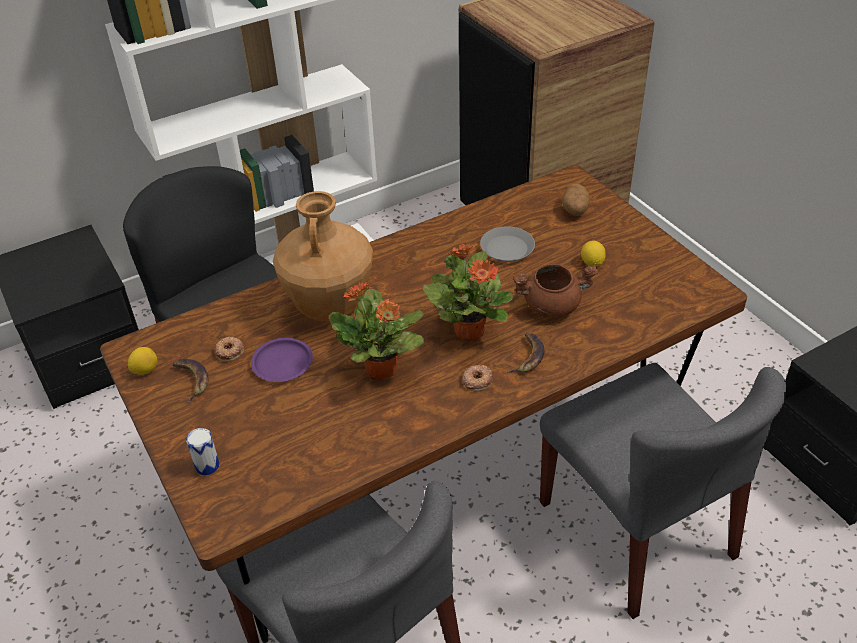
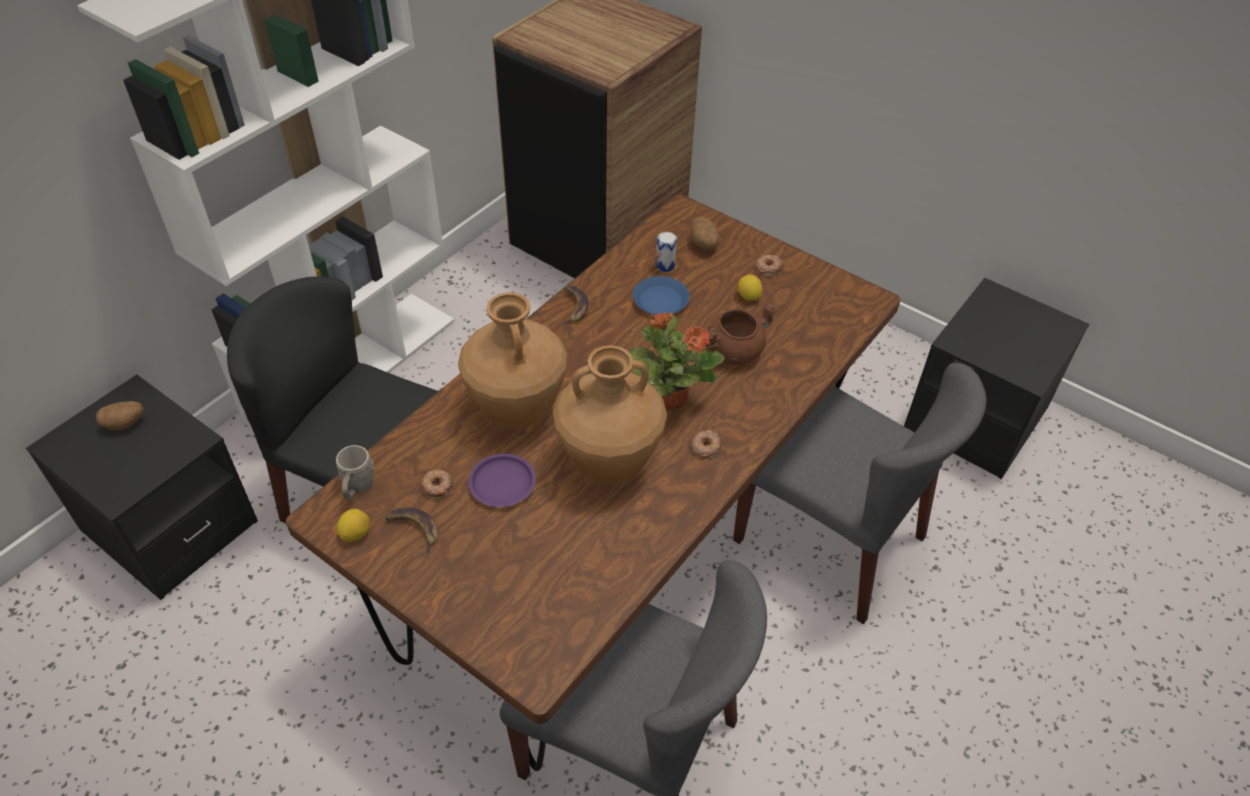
camera: 25 degrees left, 5 degrees up
can [186,428,220,475] -> can moved to [656,232,677,272]
potted plant [329,282,425,381] -> brown vase [553,345,667,483]
grey plate [480,226,535,262] -> blue plate [633,276,690,315]
banana [507,333,544,373] -> banana moved to [561,286,588,325]
none -> potato [96,401,144,430]
none -> grey mug [336,445,374,500]
none -> donut [756,255,783,276]

